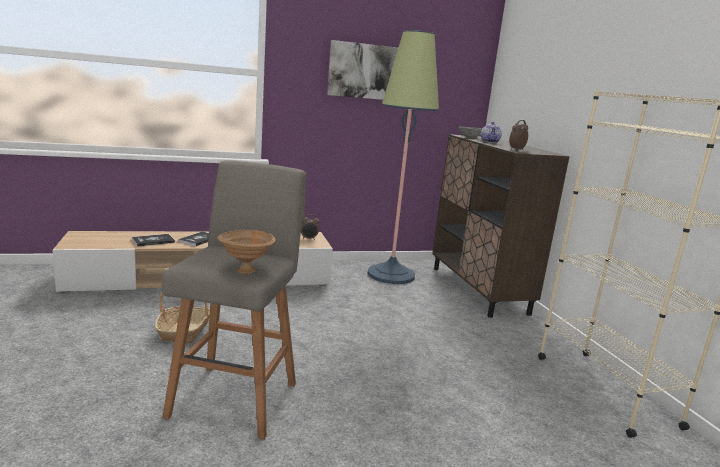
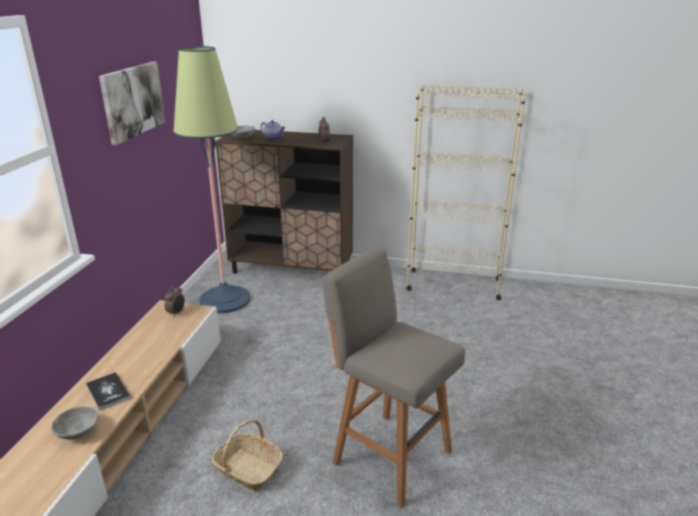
camera: 60 degrees left, 10 degrees up
book [132,234,175,247] -> grey bowl [51,407,98,440]
brown bowl [217,230,276,274] -> none

